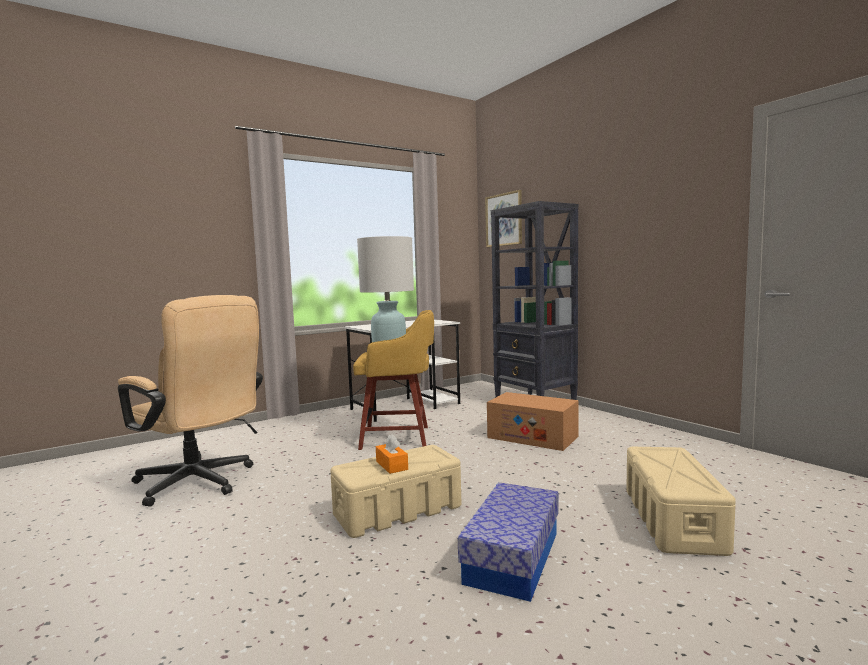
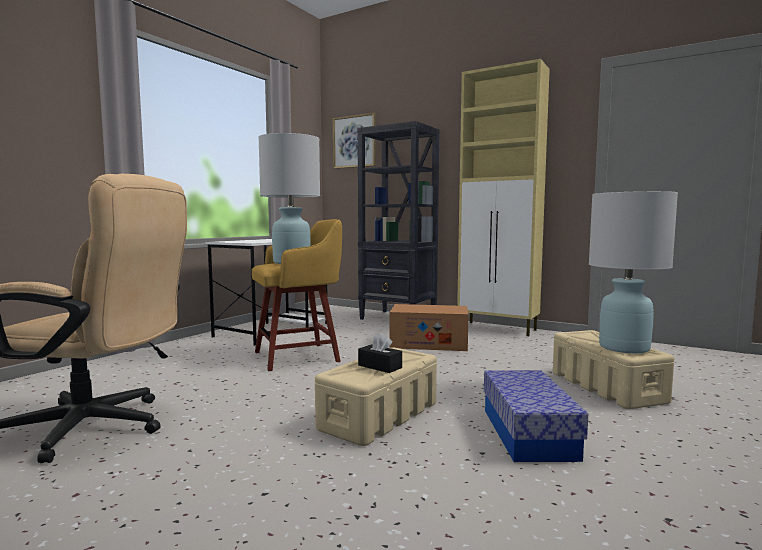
camera: 25 degrees left, 0 degrees up
orange tissue box [376,434,408,474] -> black tissue box [358,333,402,373]
none -> beige cabinet [457,59,550,336]
none -> white table lamp [589,191,678,353]

